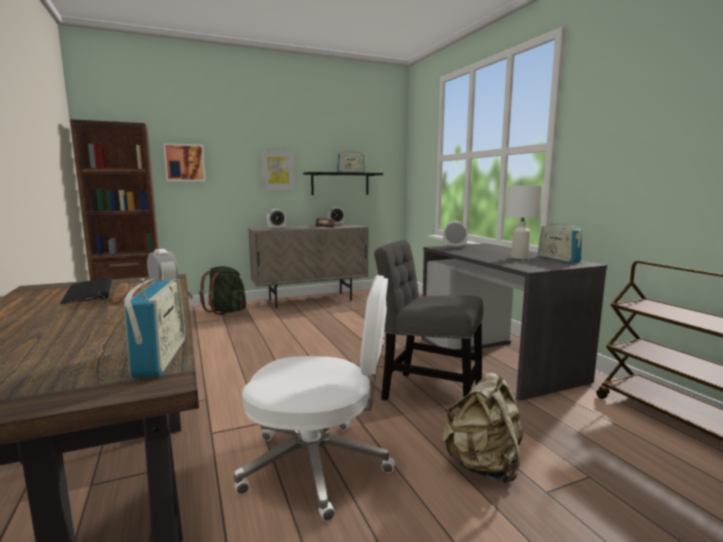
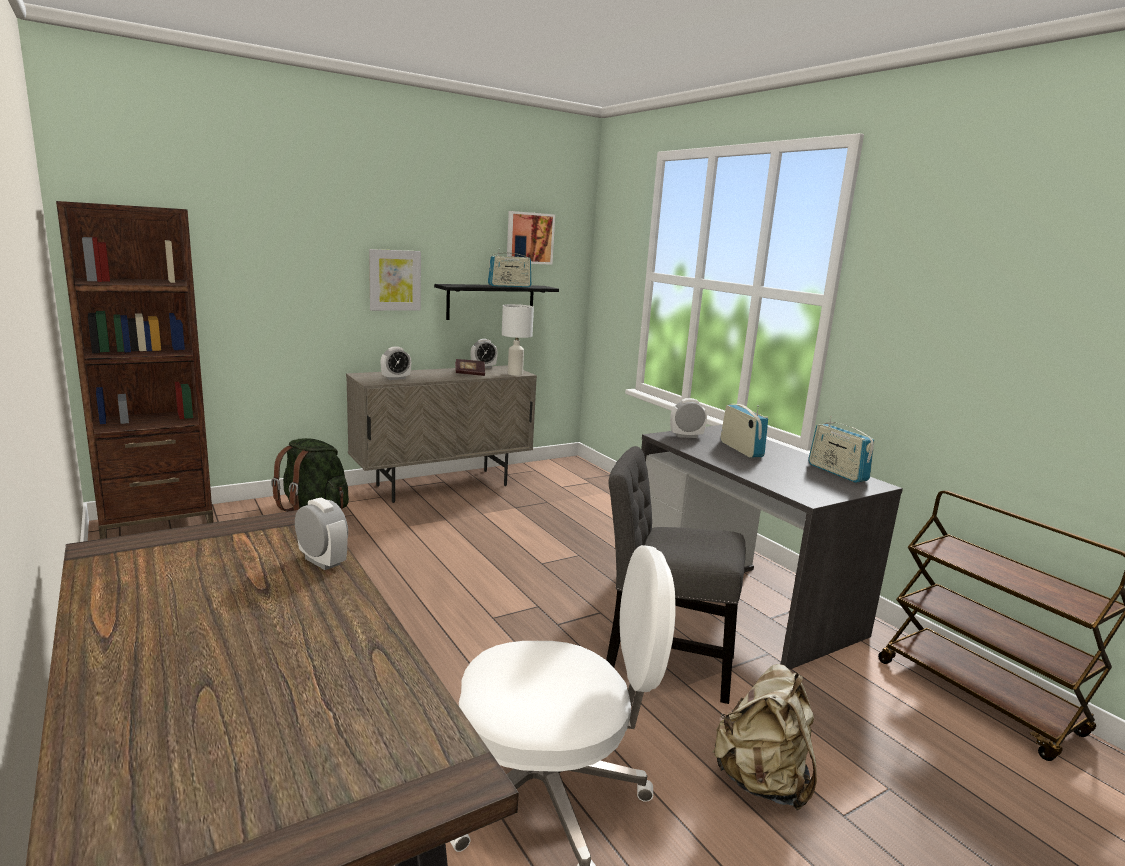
camera: 10 degrees left, 5 degrees up
keyboard [60,277,112,305] -> none
radio [124,278,185,378] -> radio moved to [721,404,768,457]
picture [163,143,206,181] -> picture moved to [507,211,555,265]
white table lamp [506,186,543,259] -> white table lamp moved to [502,304,534,376]

